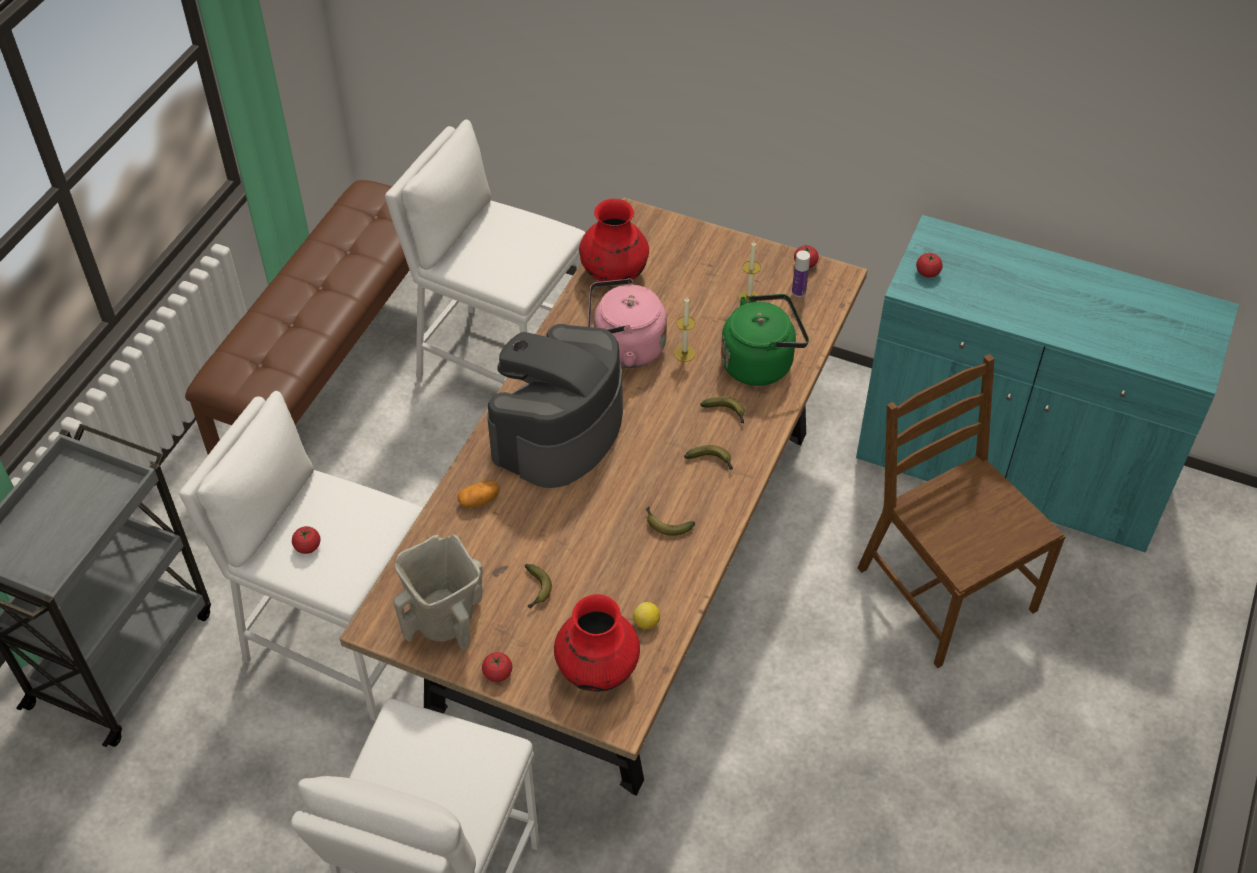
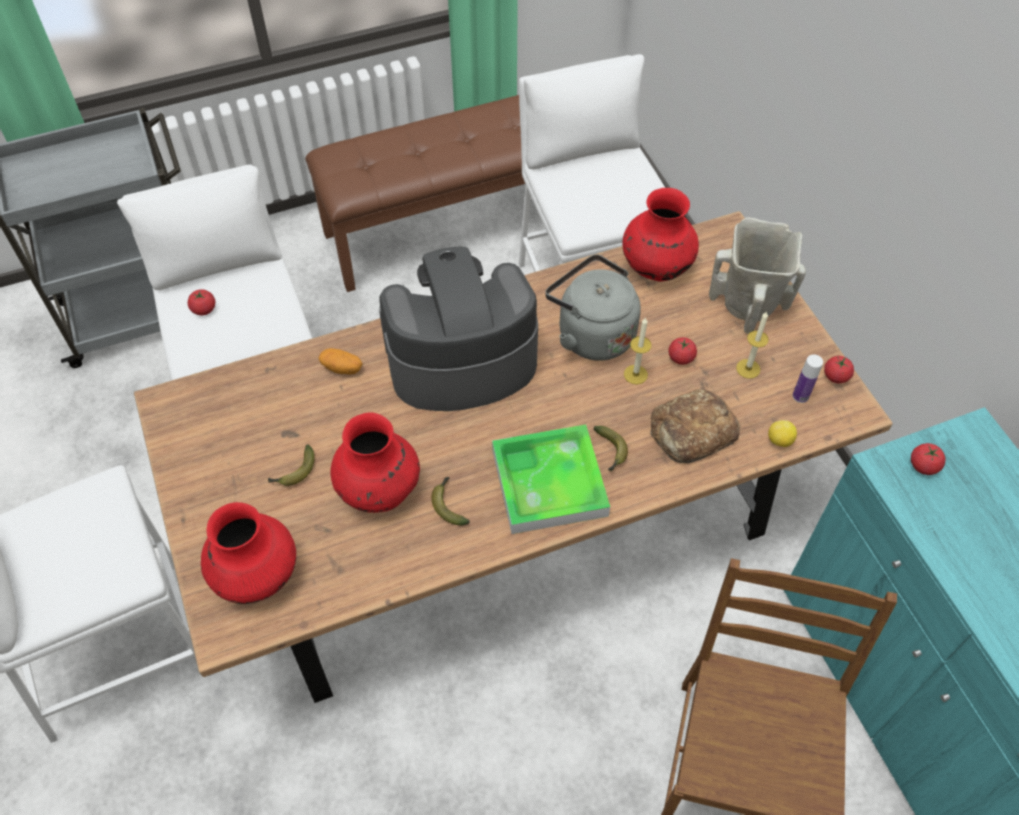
camera: 45 degrees right, 5 degrees up
beige vase [393,534,483,650] -> beige vase moved to [709,217,806,334]
tomato [482,652,512,682] -> tomato moved to [668,337,697,365]
pink kettle [588,278,667,368] -> grey kettle [545,255,641,361]
lemon [633,602,660,630] -> lemon moved to [768,420,797,447]
banana [684,445,733,470] -> tray [492,425,610,534]
green kettle [721,294,809,386] -> bread [650,389,741,463]
none -> red vase [330,413,420,513]

